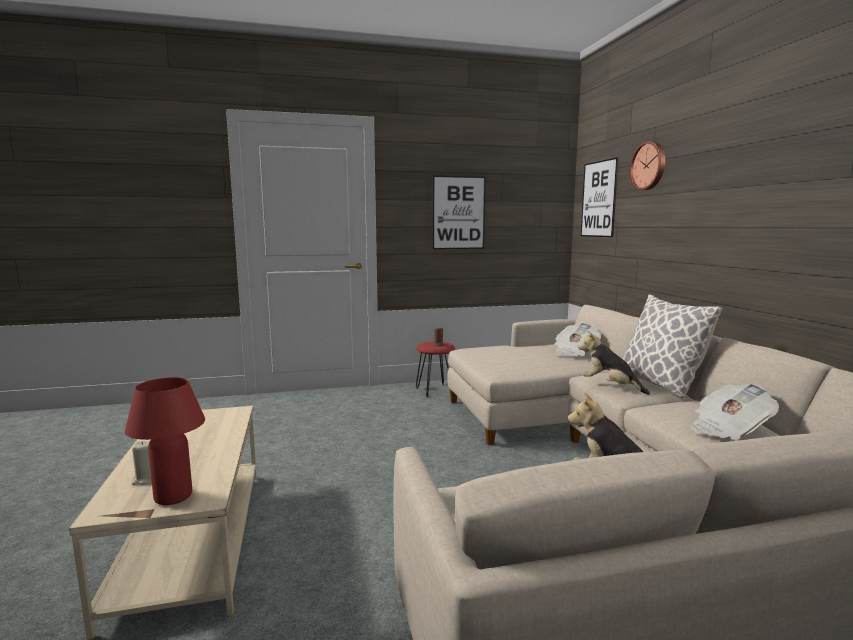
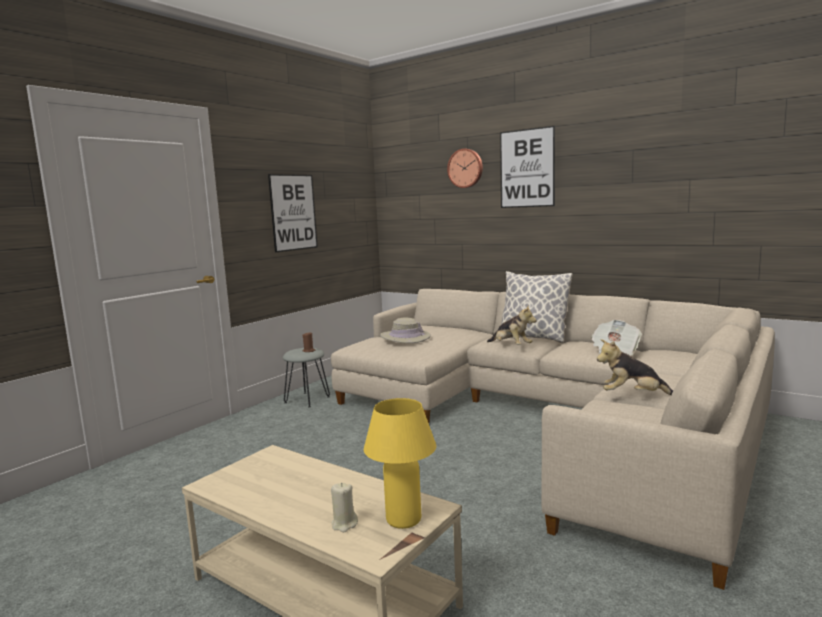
camera: 40 degrees left, 0 degrees up
red table lamp [125,377,205,505] -> yellow table lamp [364,398,436,529]
red stool [416,341,455,397] -> grey stool [283,348,330,407]
newspaper [554,323,601,356] -> none
plush toy [578,331,650,395] -> plush toy turned 135 degrees counterclockwise [487,305,537,345]
picture [581,157,619,237] -> picture moved to [500,126,555,208]
none -> beige hat [380,318,431,343]

